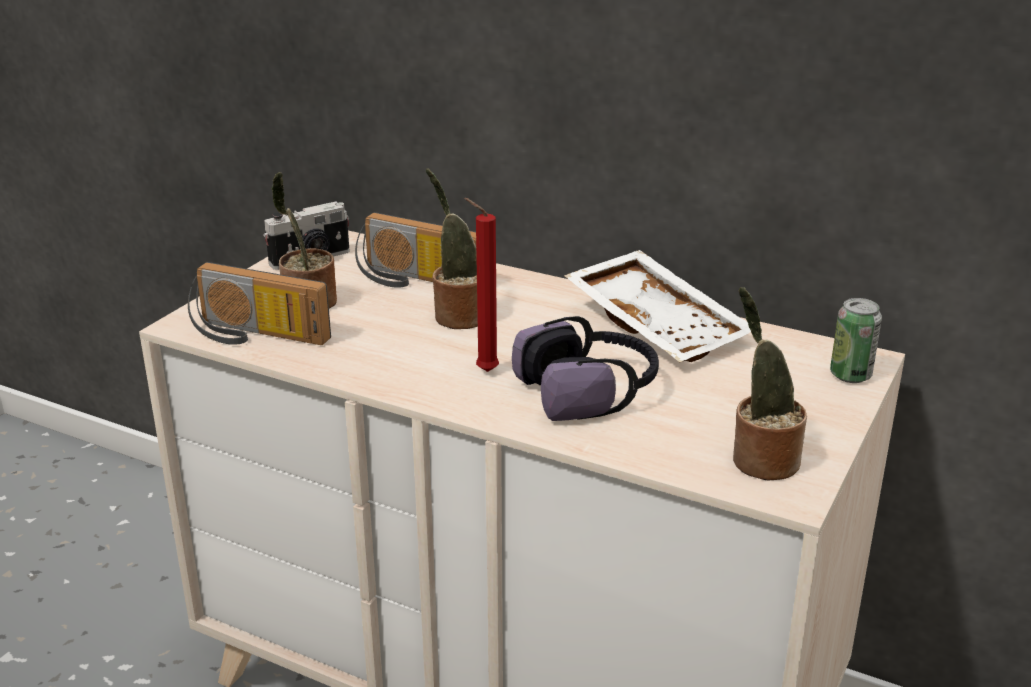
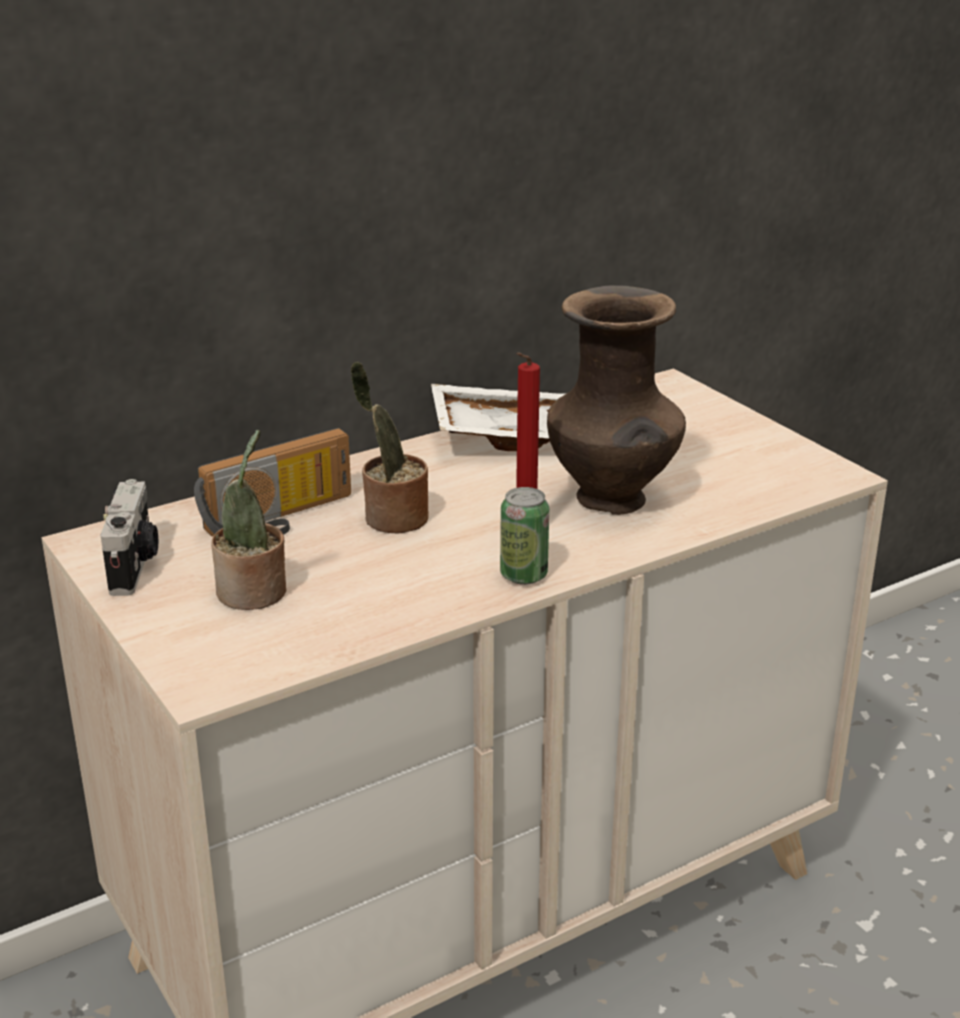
camera: 60 degrees left, 0 degrees up
radio [188,262,331,345] -> none
headphones [512,316,659,421] -> brown vase [547,285,686,515]
potted plant [733,287,807,481] -> none
can [830,298,882,383] -> can moved to [500,487,549,585]

